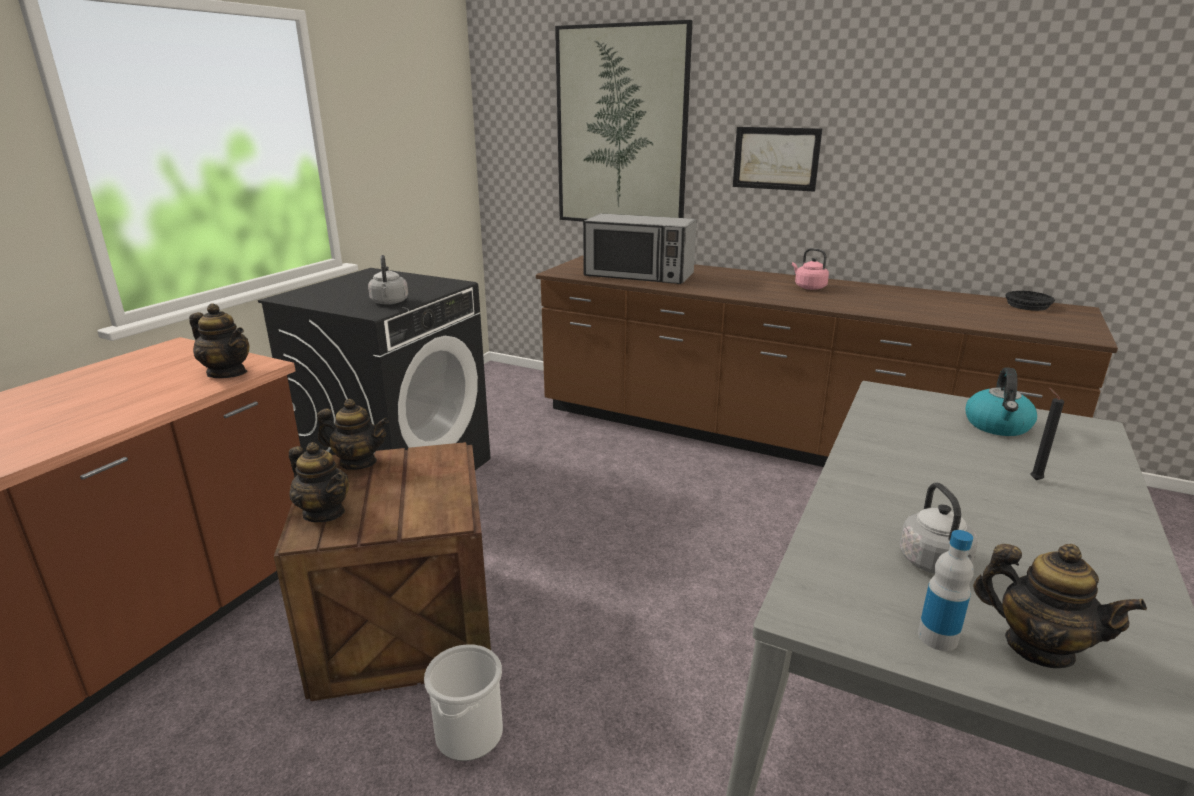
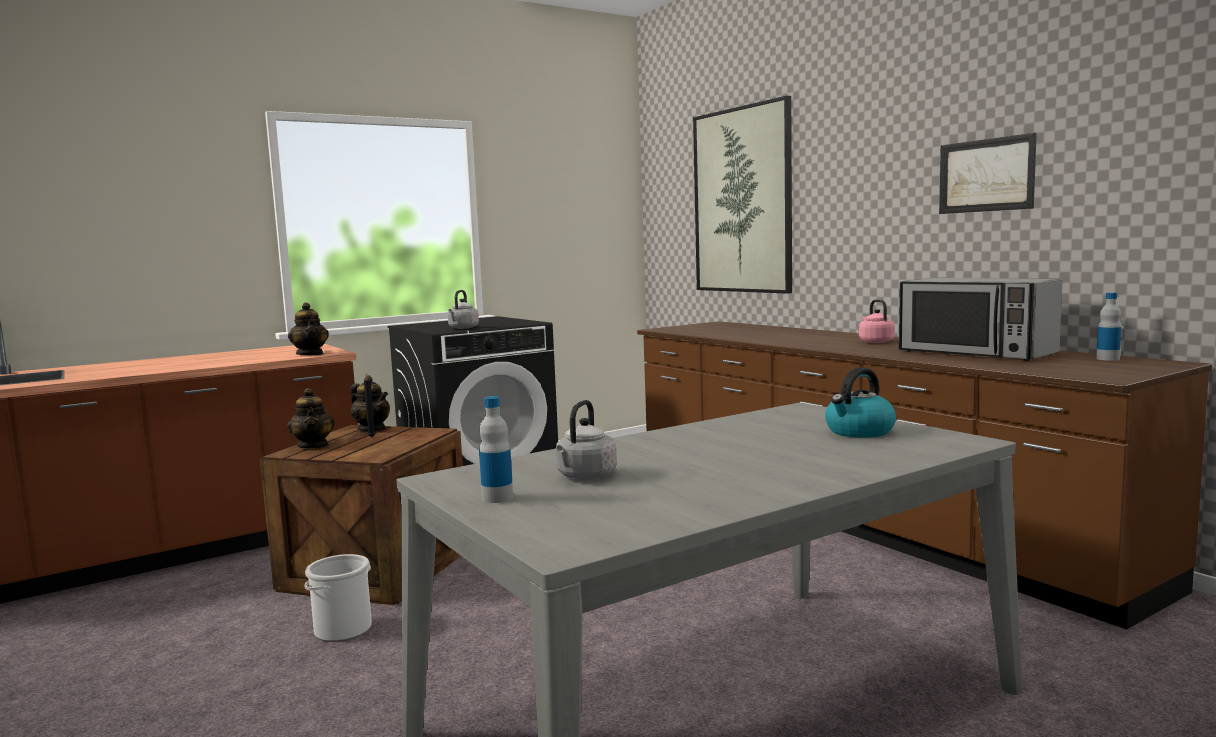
camera: 30 degrees right, 15 degrees down
microwave [583,214,696,284] -> microwave moved to [899,278,1062,361]
picture [733,127,822,192] -> picture moved to [939,133,1037,214]
teapot [973,544,1147,668] -> none
black bowl [1005,291,1055,311] -> bottle [1097,292,1122,361]
black candle [1030,388,1065,480] -> black candle moved to [364,373,376,437]

